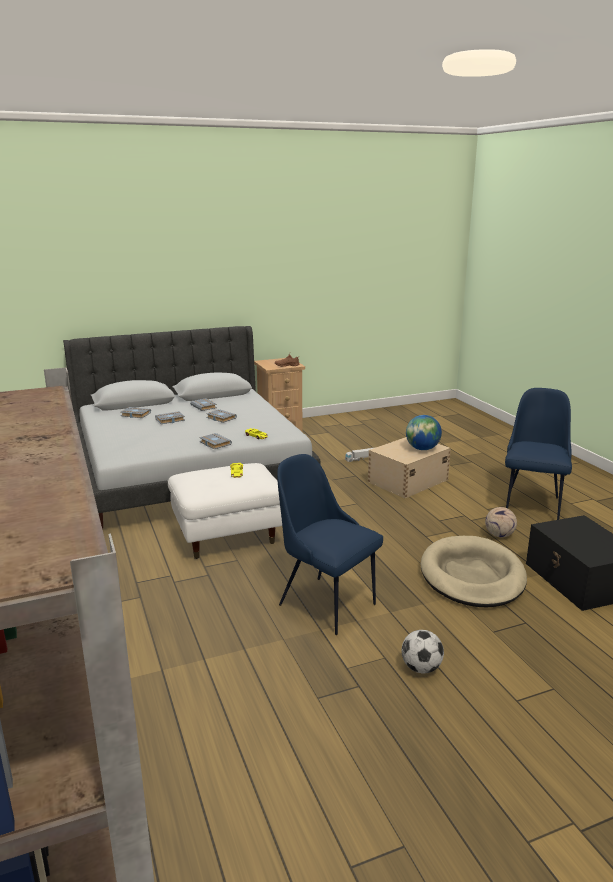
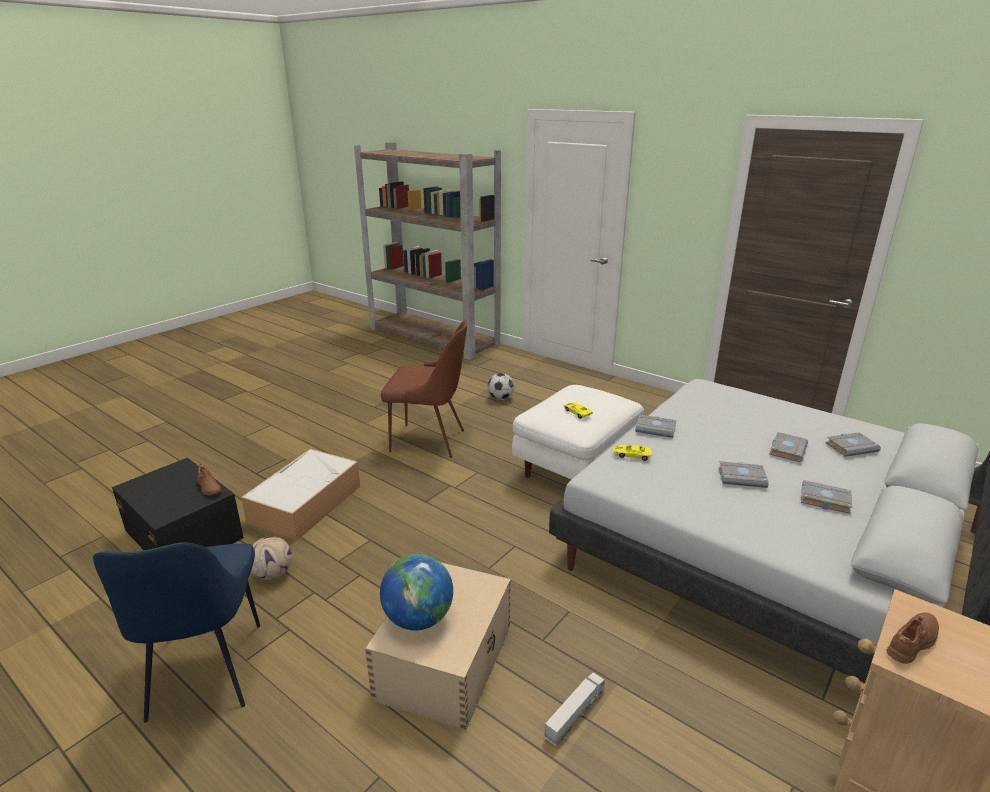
camera: 150 degrees right, 5 degrees up
blue chair [277,454,383,635] -> brown chair [381,320,467,458]
football [401,630,444,673] -> football moved to [487,373,514,400]
beige dog bed [421,536,527,607] -> storage box [241,449,360,541]
none -> brown shoe [197,463,221,496]

